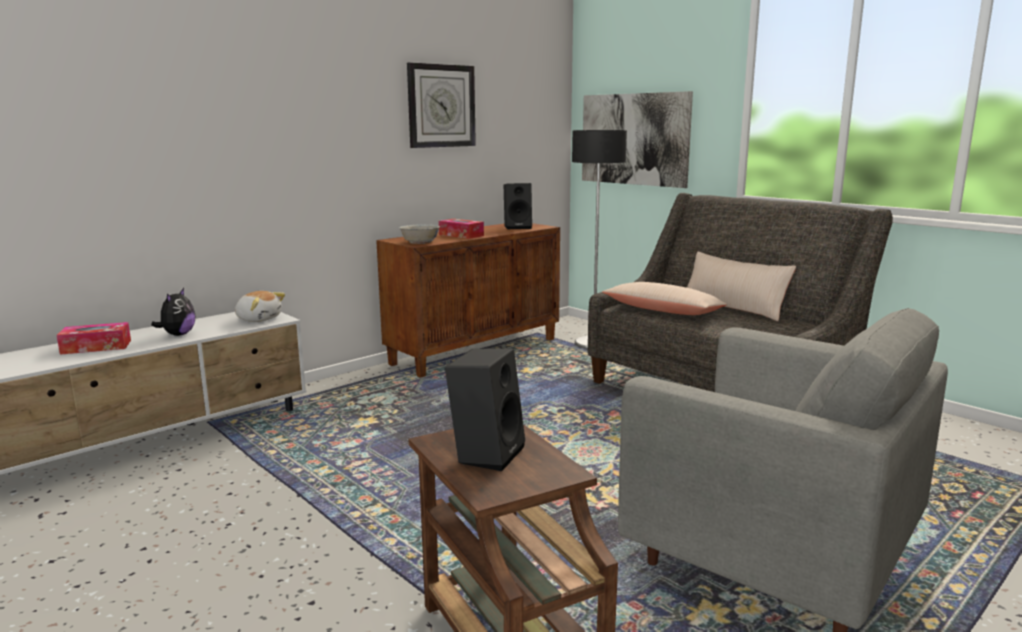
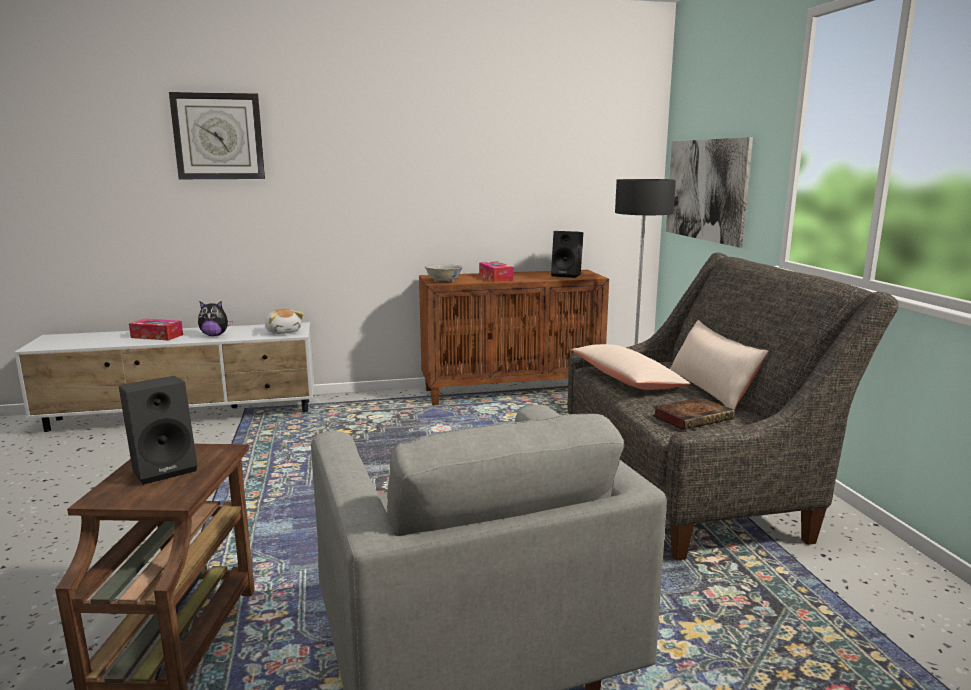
camera: 30 degrees right, 0 degrees up
plush toy [151,288,195,336] -> plush toy turned 45 degrees clockwise [198,301,232,336]
wall clock [407,62,476,148] -> wall clock moved to [169,92,265,179]
none -> book [652,397,735,430]

